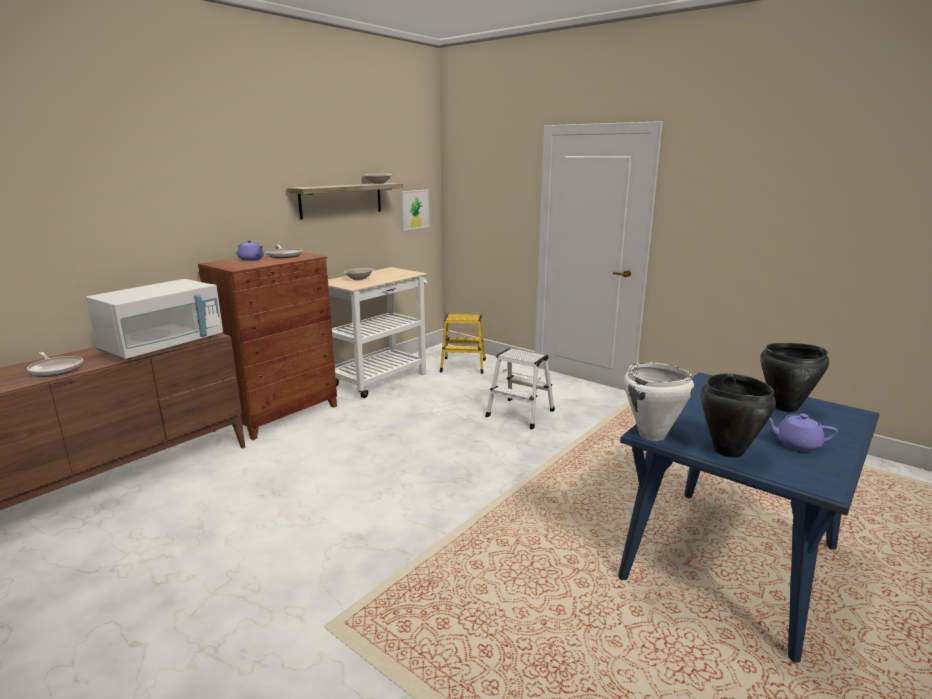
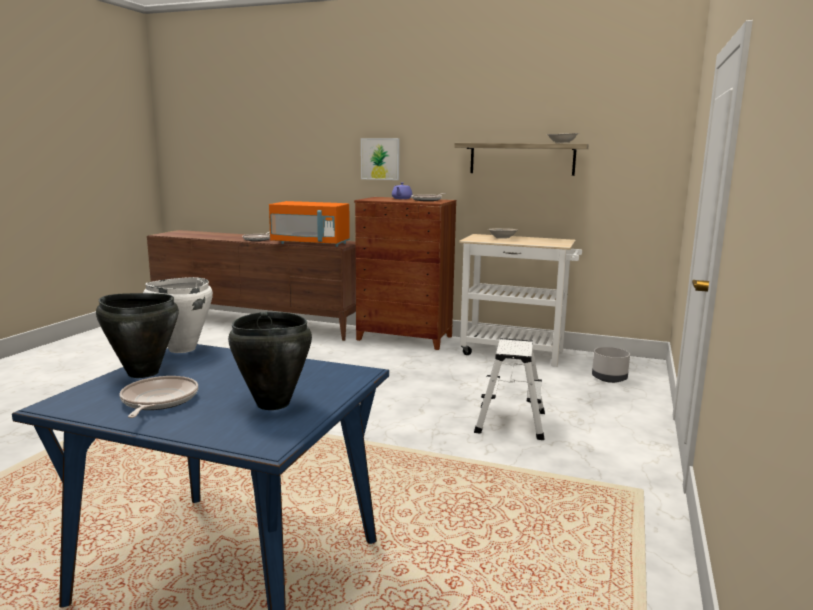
camera: 70 degrees right, 5 degrees down
white microwave [86,279,223,360] -> orange microwave [269,201,350,247]
picture [401,190,429,230] -> picture moved to [361,138,400,180]
yellow step ladder [440,314,486,374] -> grey planter [592,347,630,383]
purple teapot [768,414,838,451] -> frying pan [119,376,198,418]

